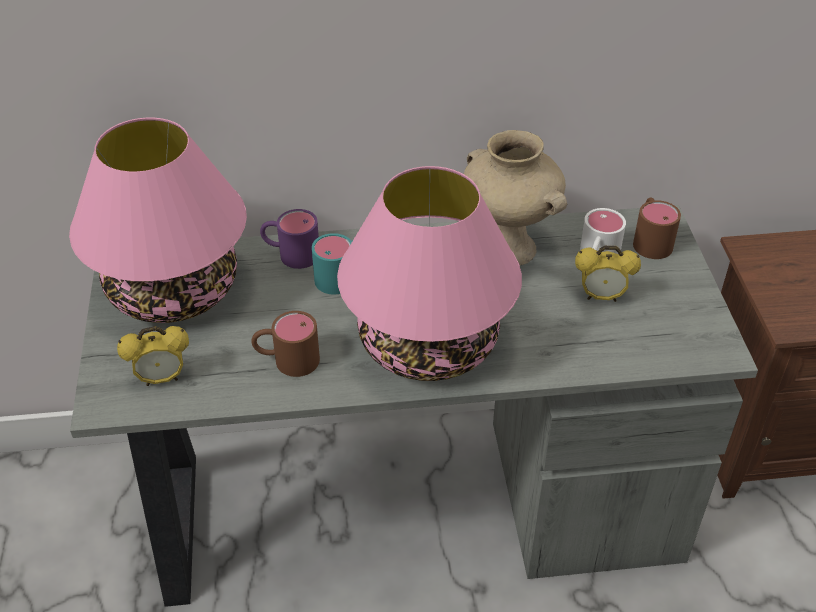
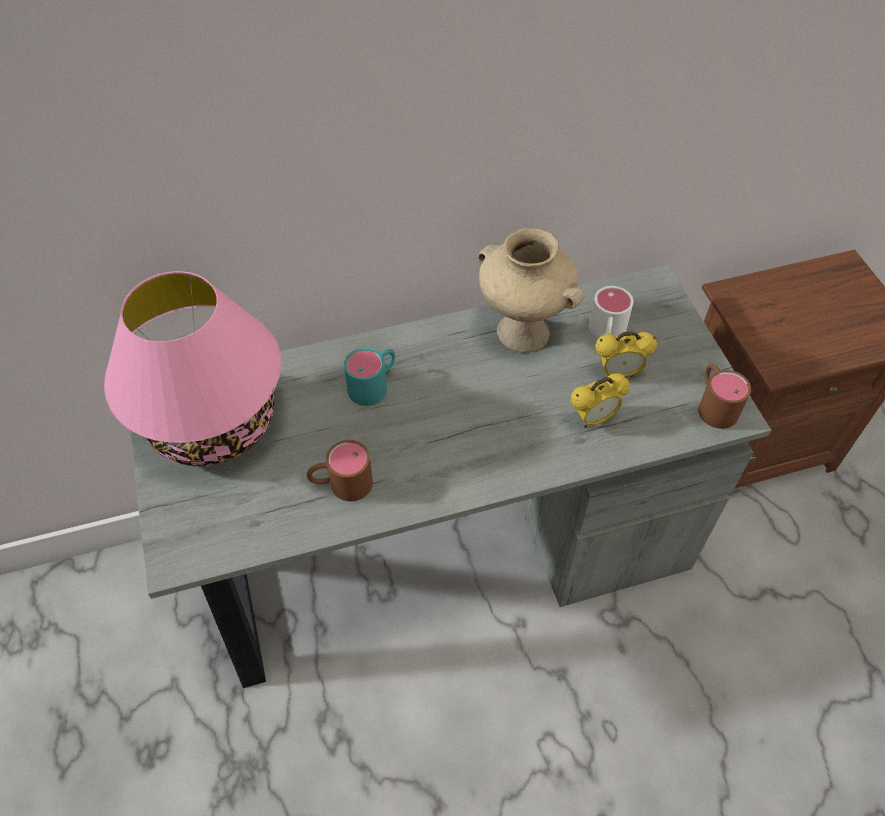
camera: 10 degrees left, 10 degrees up
alarm clock [117,326,189,386] -> alarm clock moved to [571,373,630,428]
purple mug [260,209,319,269] -> none
pink table lamp [337,166,522,381] -> none
brown mug [633,197,681,259] -> brown mug moved to [698,364,751,429]

